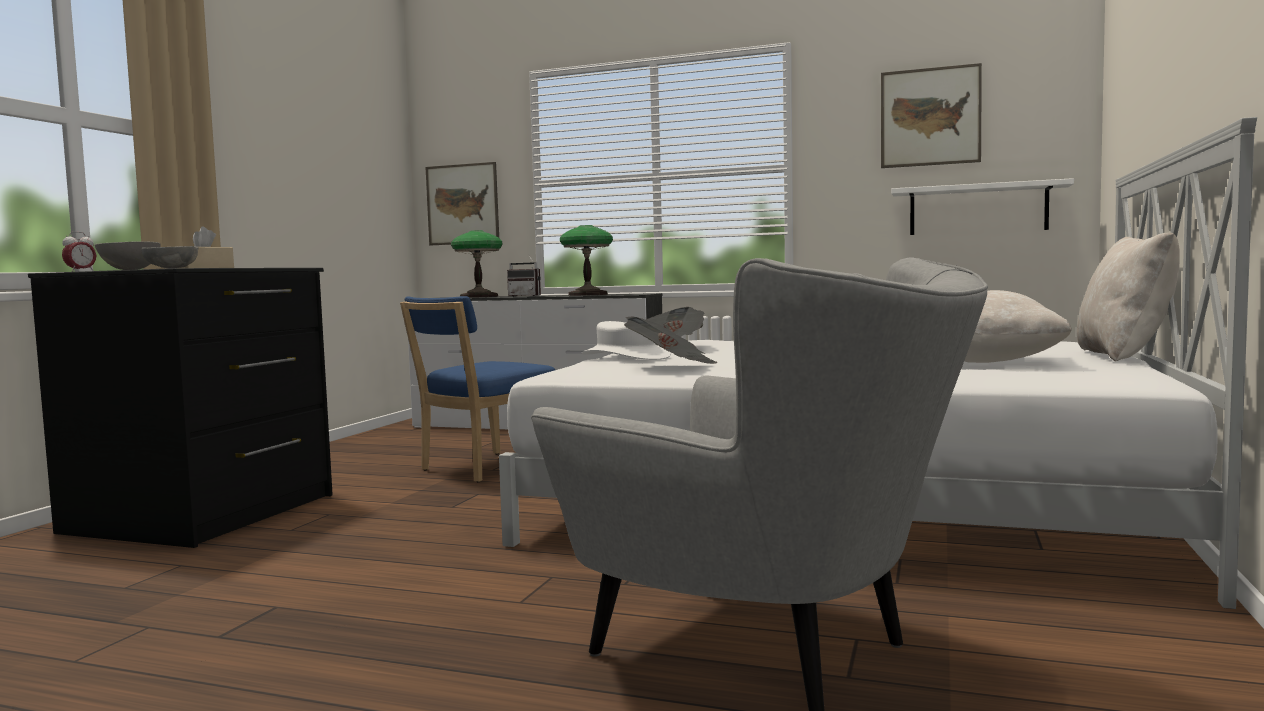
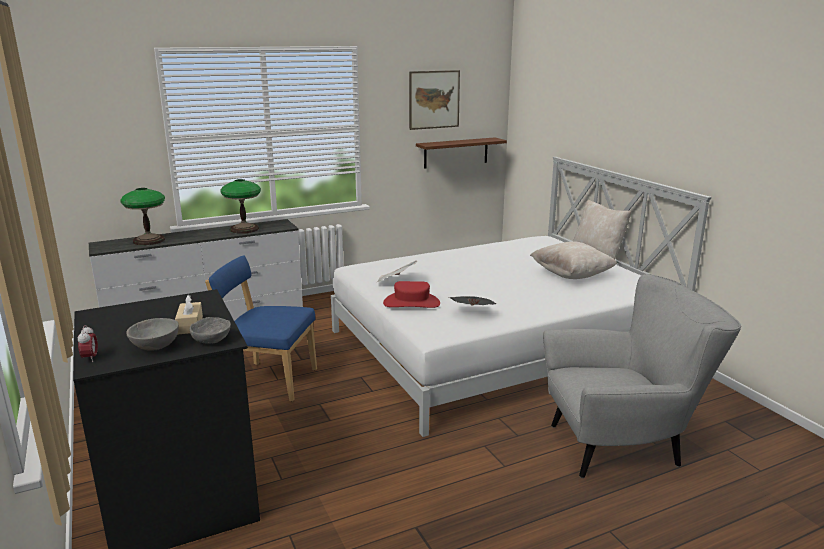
camera: 45 degrees left, 15 degrees up
blue chair [400,296,555,482] -> blue chair turned 105 degrees clockwise [205,255,317,401]
picture [425,162,499,245] -> none
radio [507,254,541,297] -> none
white hat [581,321,671,360] -> red hat [383,281,440,308]
white shelf [891,178,1074,235] -> brown shelf [416,137,507,169]

